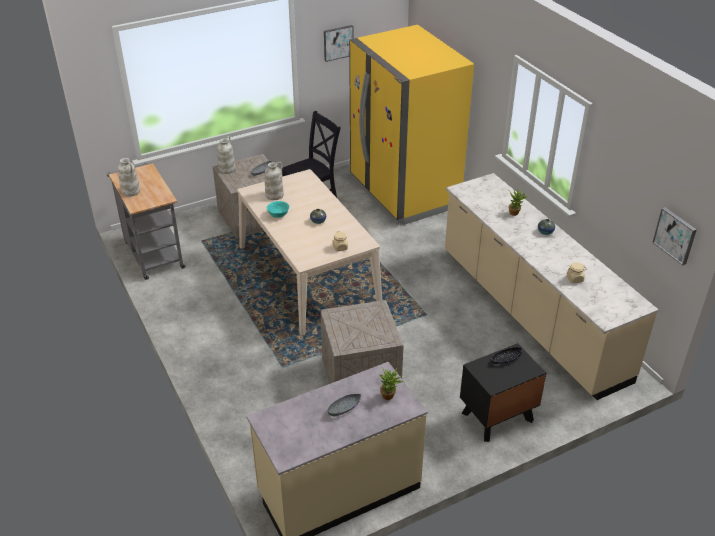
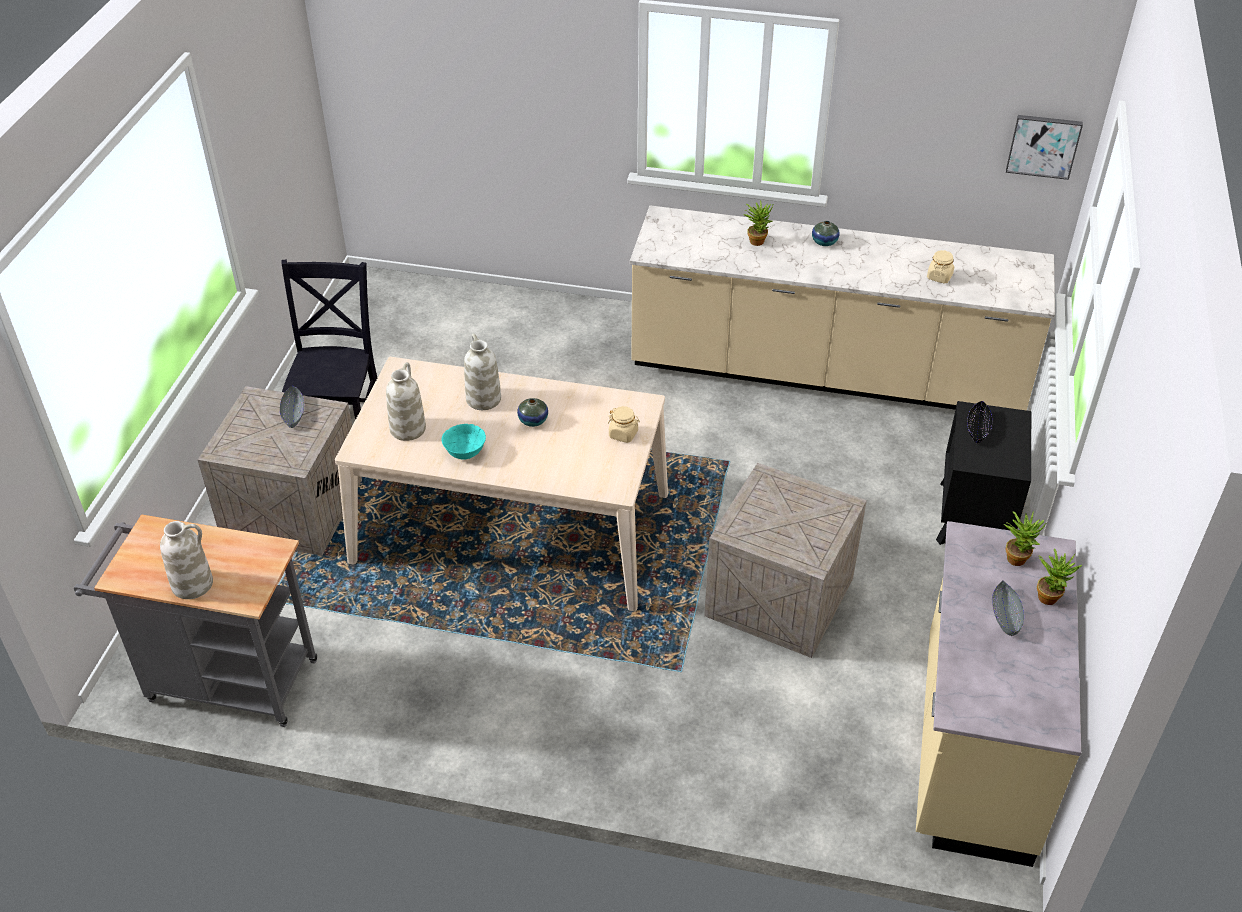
camera: 50 degrees left, 5 degrees up
white vase [217,136,236,174] -> white vase moved to [464,334,501,410]
picture [324,25,354,62] -> none
yellow fridge [349,25,474,225] -> none
none -> potted plant [1037,548,1082,605]

